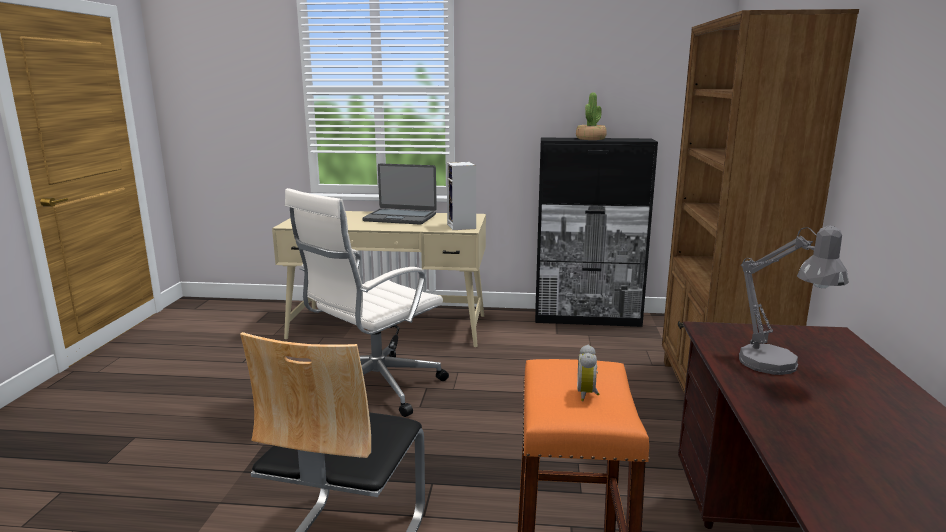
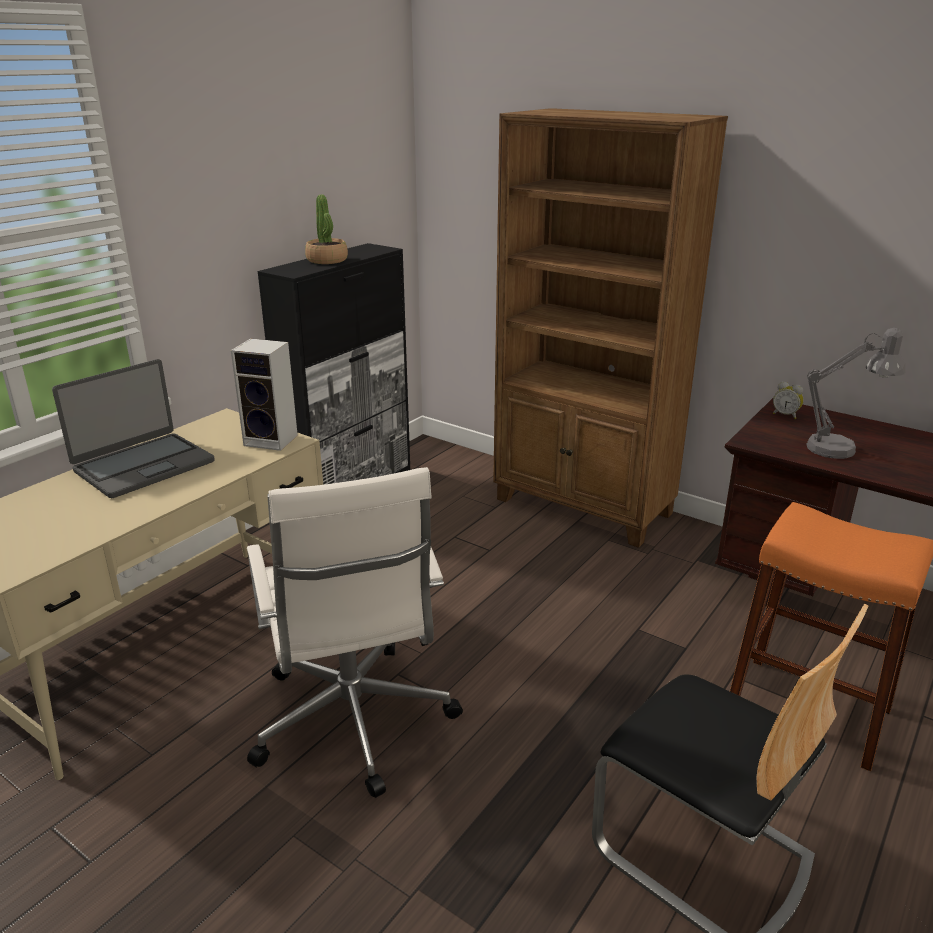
camera: 60 degrees left, 10 degrees up
alarm clock [577,344,599,401] -> alarm clock moved to [773,381,804,419]

